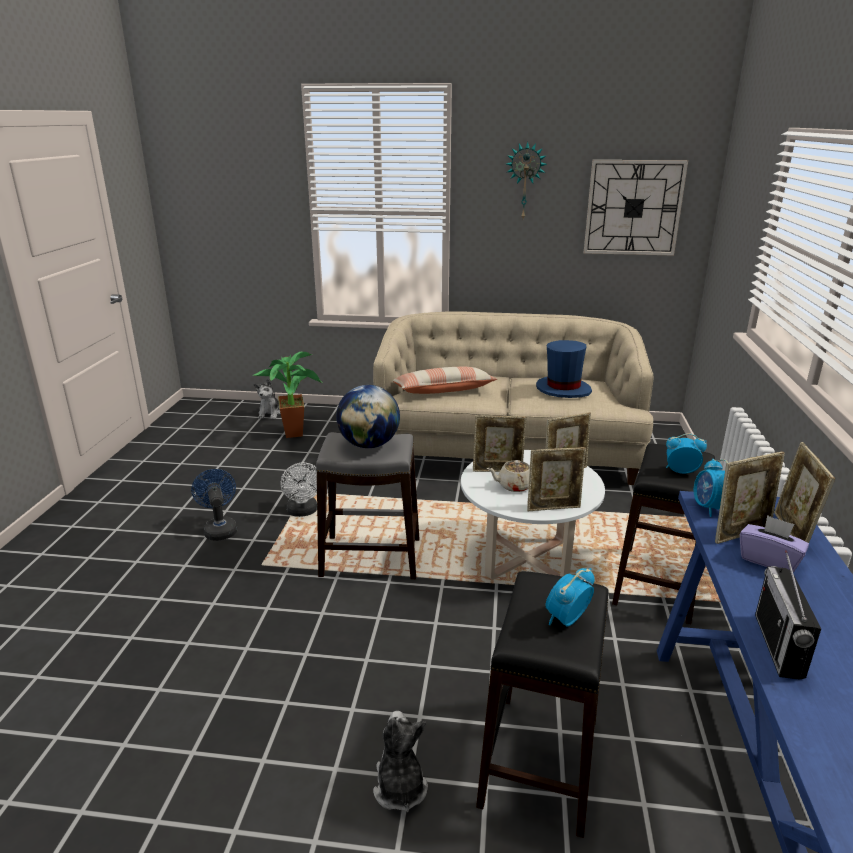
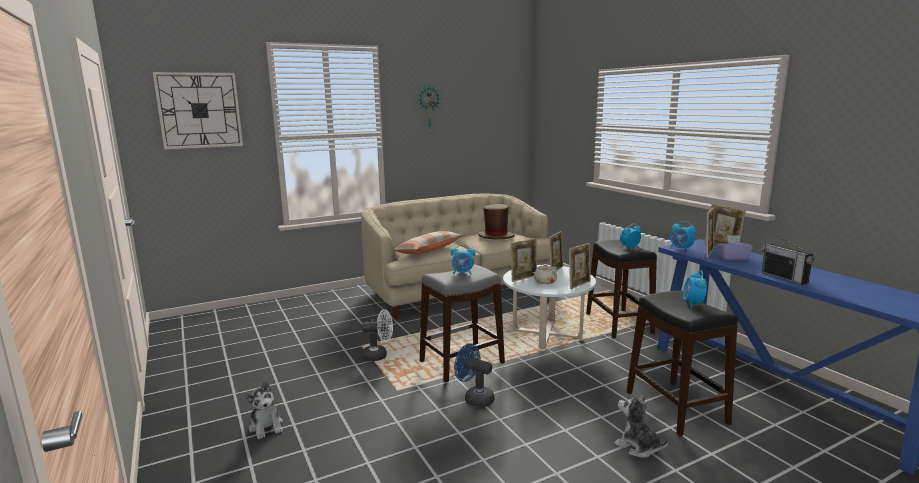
camera: 35 degrees left, 10 degrees down
blue fan [191,469,237,541] -> blue fan moved to [454,343,495,407]
potted plant [253,352,323,438] -> none
plush toy [254,379,281,419] -> plush toy moved to [245,381,283,439]
white fan [280,463,317,517] -> white fan turned 45 degrees counterclockwise [362,310,393,361]
globe [336,385,400,448] -> alarm clock [451,244,475,275]
blue hat [536,340,592,398] -> brown hat [478,204,515,239]
wall clock [584,160,688,256] -> wall clock moved to [153,72,243,150]

